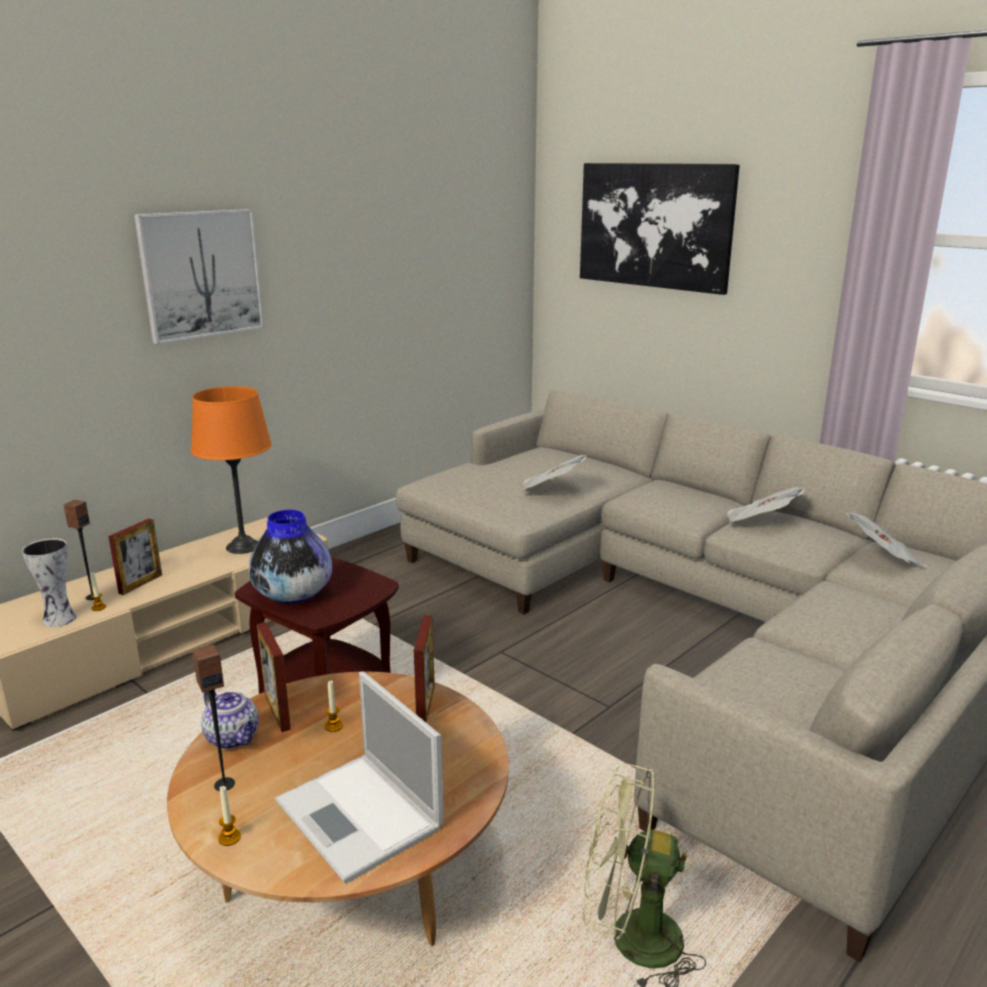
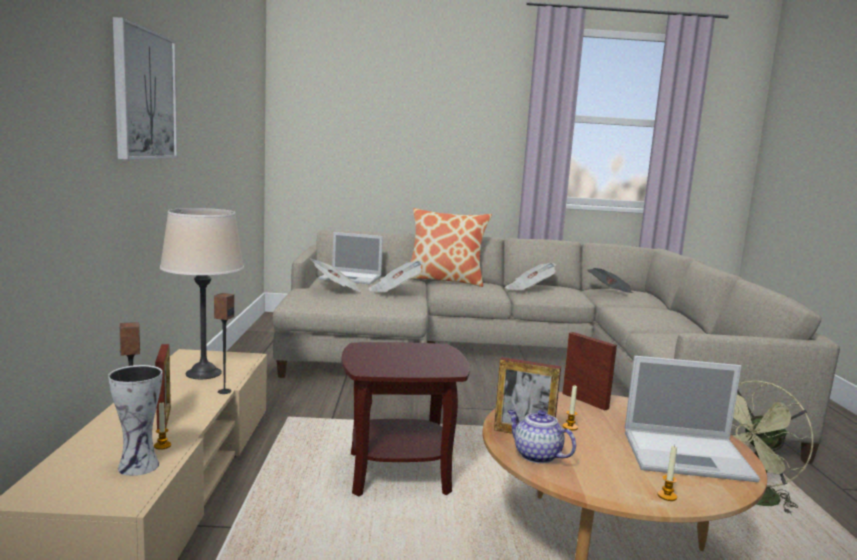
camera: 45 degrees left, 10 degrees down
orange table lamp [191,386,272,554] -> beige table lamp [160,208,244,379]
speaker [192,644,235,791] -> speaker moved to [214,293,234,394]
teapot [201,691,259,749] -> teapot turned 135 degrees counterclockwise [508,410,576,464]
vase [249,510,333,604] -> none
picture [580,163,740,295] -> none
none -> newspaper [310,259,361,292]
none -> laptop [319,232,383,285]
none -> pillow [410,208,492,287]

